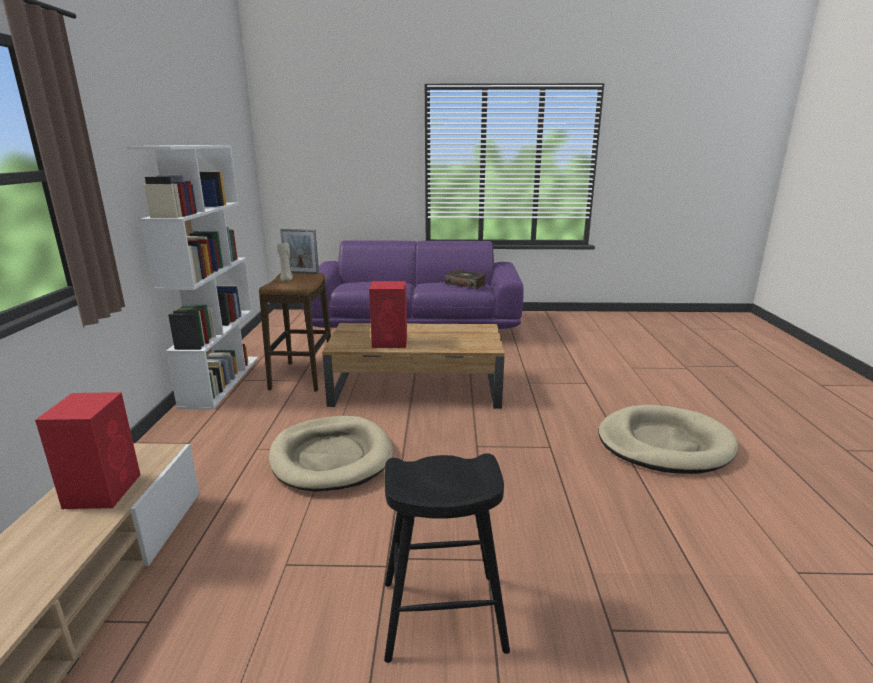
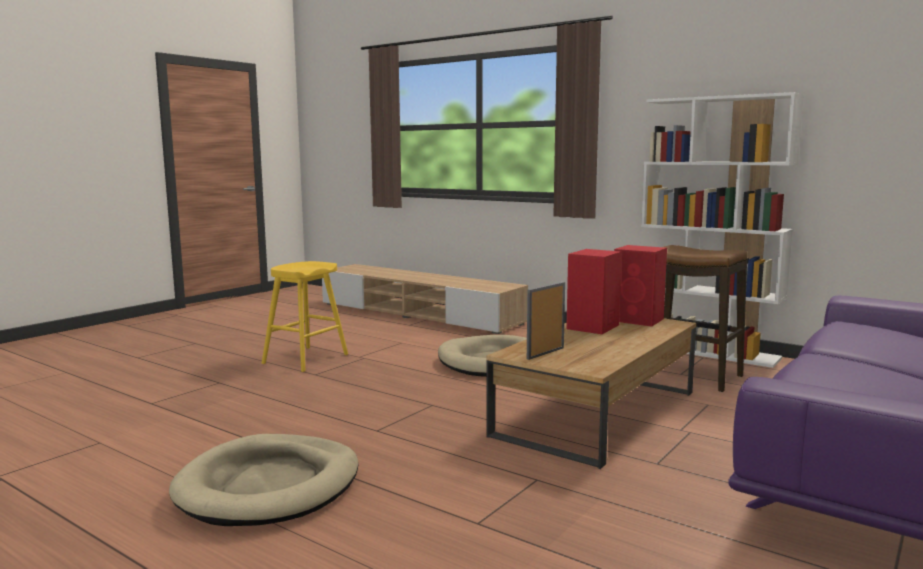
camera: 125 degrees right, 10 degrees down
red speaker [35,392,140,509] -> red speaker moved to [614,245,667,326]
beige candle [277,242,293,281] -> none
picture frame [280,229,319,274] -> picture frame moved to [527,282,565,360]
black stool [384,453,510,663] -> yellow stool [262,261,348,372]
book [445,270,486,289] -> none

